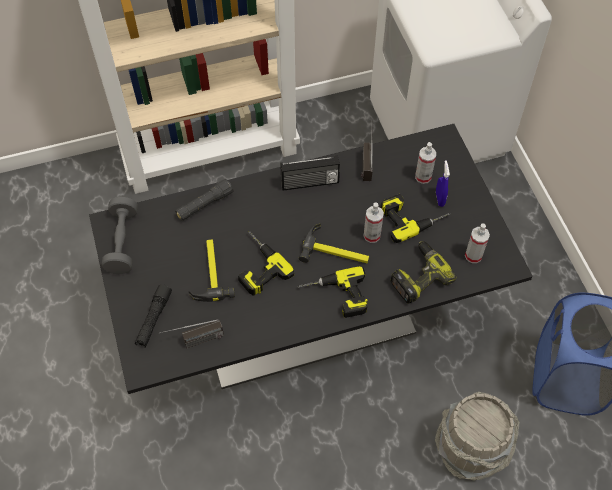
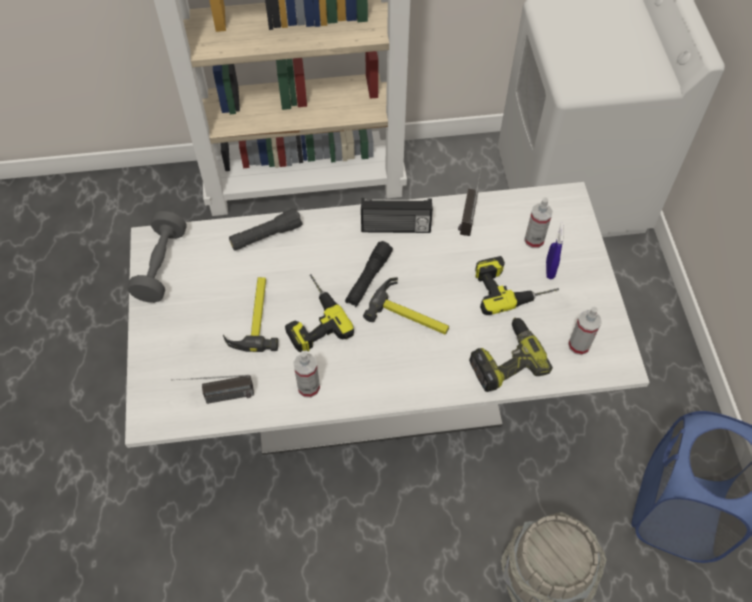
camera: 10 degrees right, 0 degrees up
black dining table [89,124,533,394] -> white dining table [125,182,650,455]
black flashlight [135,284,172,347] -> black flashlight moved to [345,241,393,307]
power drill [298,266,368,318] -> none
spray bottle [364,202,384,243] -> spray bottle moved to [293,351,320,398]

